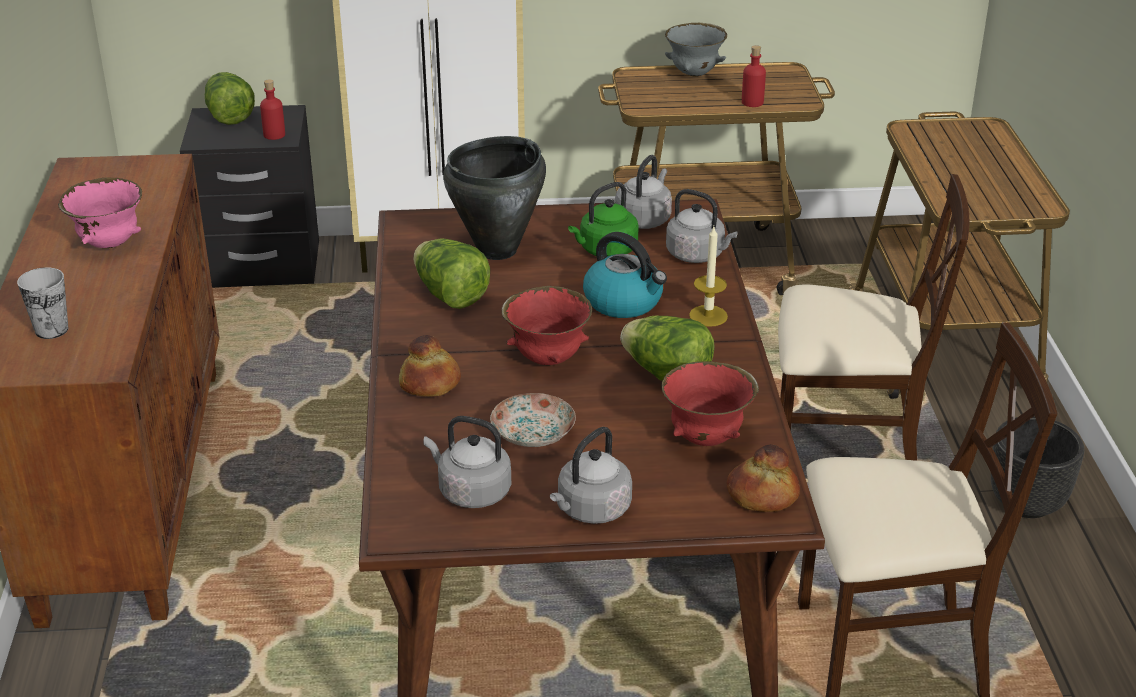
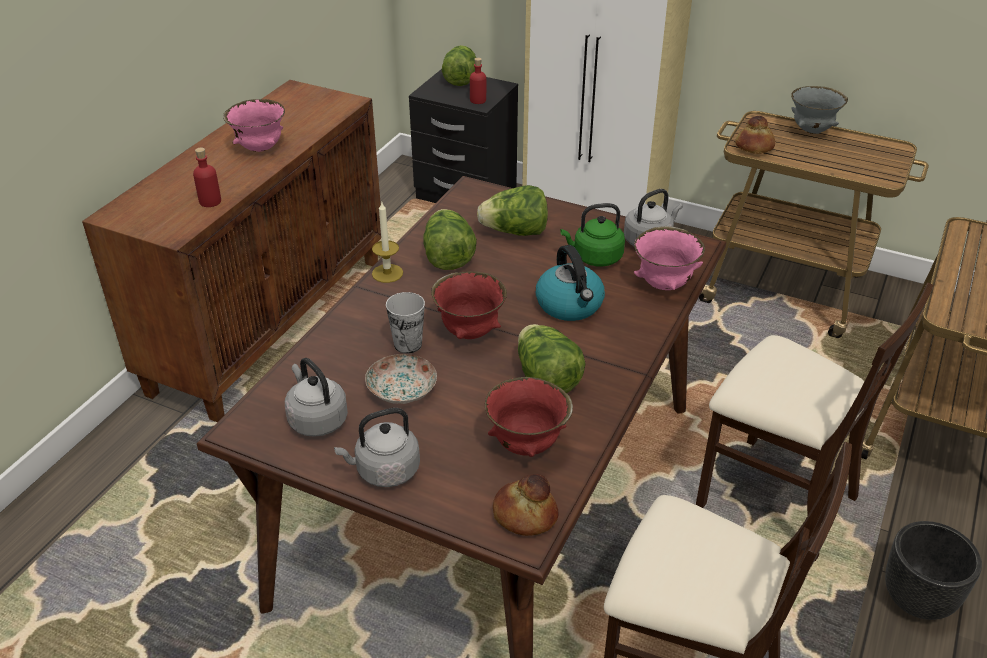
camera: 30 degrees right, 5 degrees up
cup [17,267,68,339] -> cup moved to [386,292,425,354]
bread [399,335,461,397] -> bread moved to [735,116,775,154]
black cooking pot [443,136,546,260] -> lettuce [477,185,548,236]
grey kettle [666,189,737,263] -> pink bowl [634,226,705,290]
candle [689,227,728,327] -> candle moved to [372,202,403,283]
red bottle [742,45,766,107] -> red bottle moved to [193,148,221,207]

